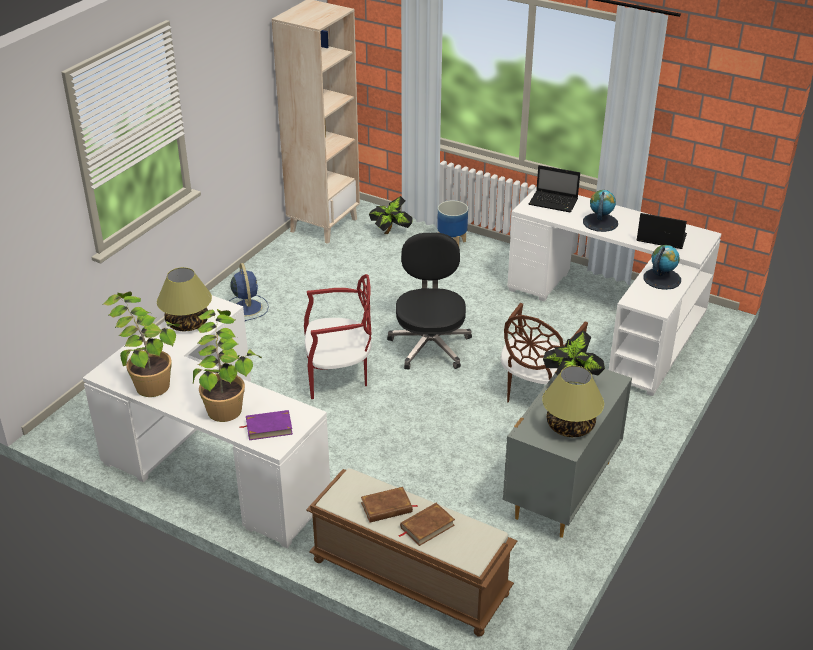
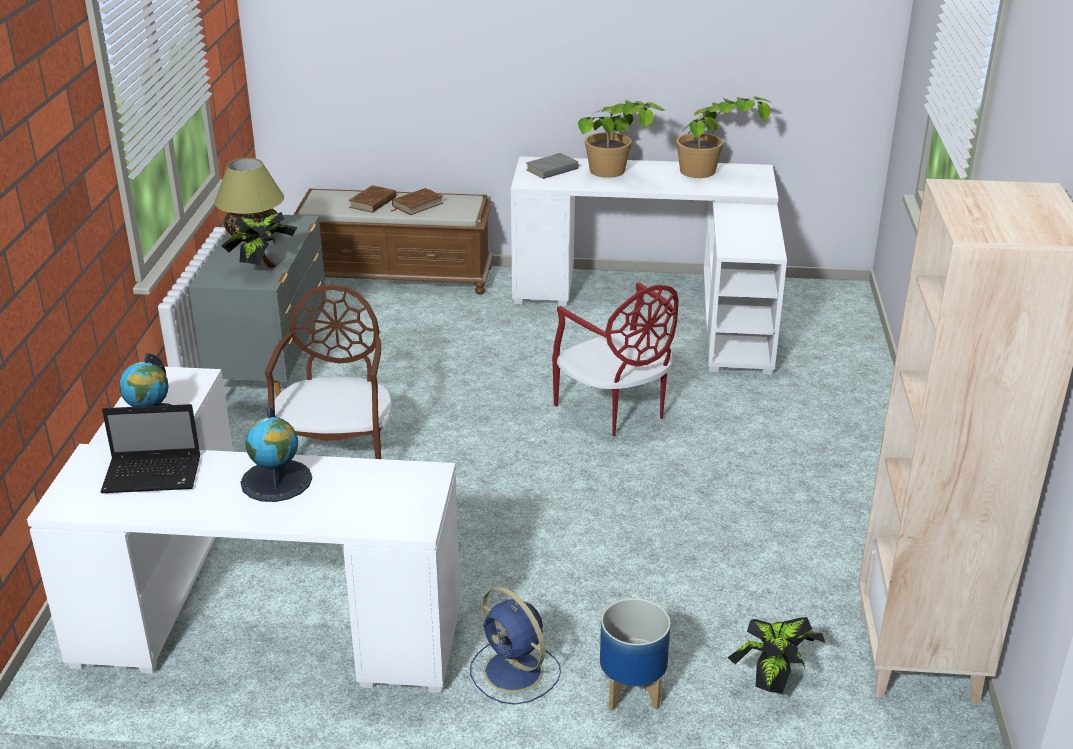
camera: 155 degrees right, 5 degrees down
table lamp [157,267,212,331] -> none
blue fan [229,263,269,321] -> blue fan moved to [470,587,561,705]
purple book [239,410,293,440] -> grey book [526,153,581,179]
red chair [304,274,372,399] -> red chair turned 90 degrees counterclockwise [552,282,678,436]
black office chair [387,233,472,370] -> none
laptop [529,165,580,213] -> none

